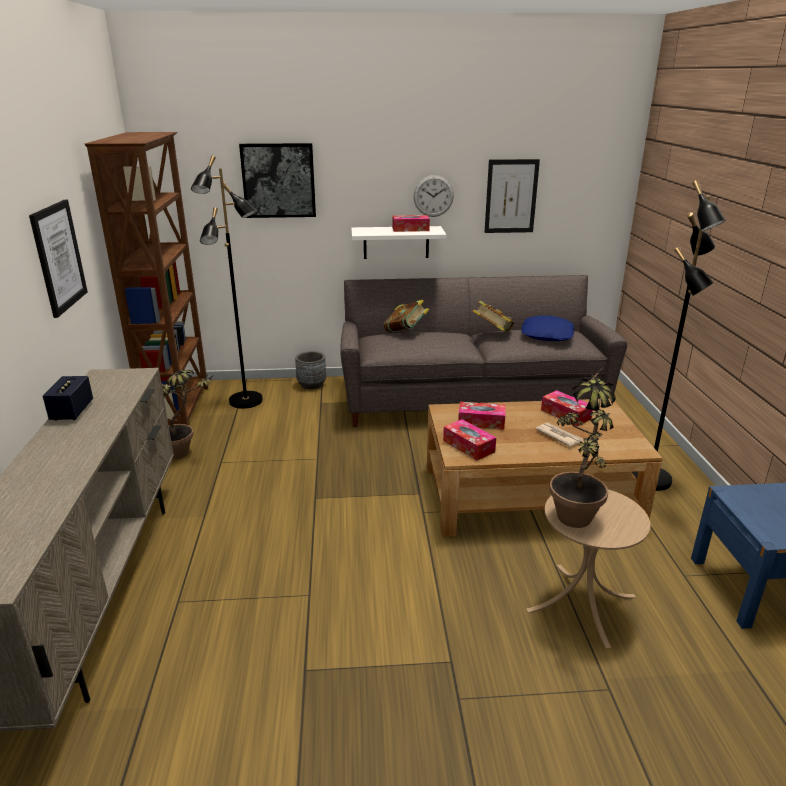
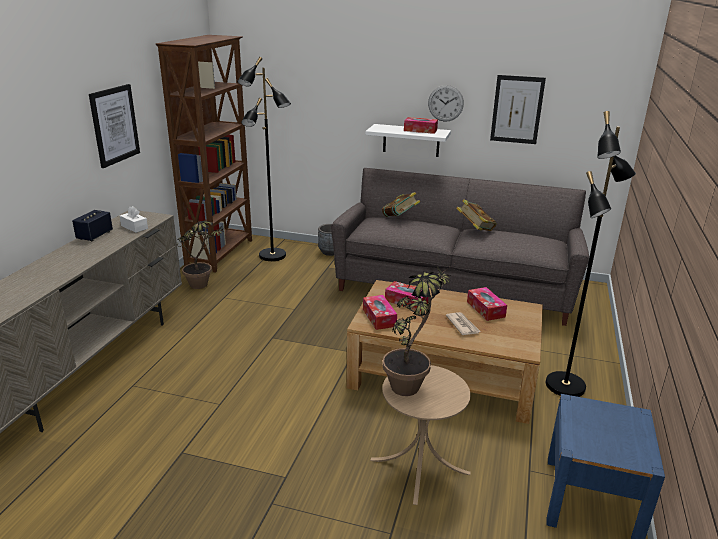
camera: 20 degrees right, 0 degrees up
picture [239,143,316,218] -> none
blue pillow [521,315,574,341] -> none
none -> white tissue box [120,206,148,233]

